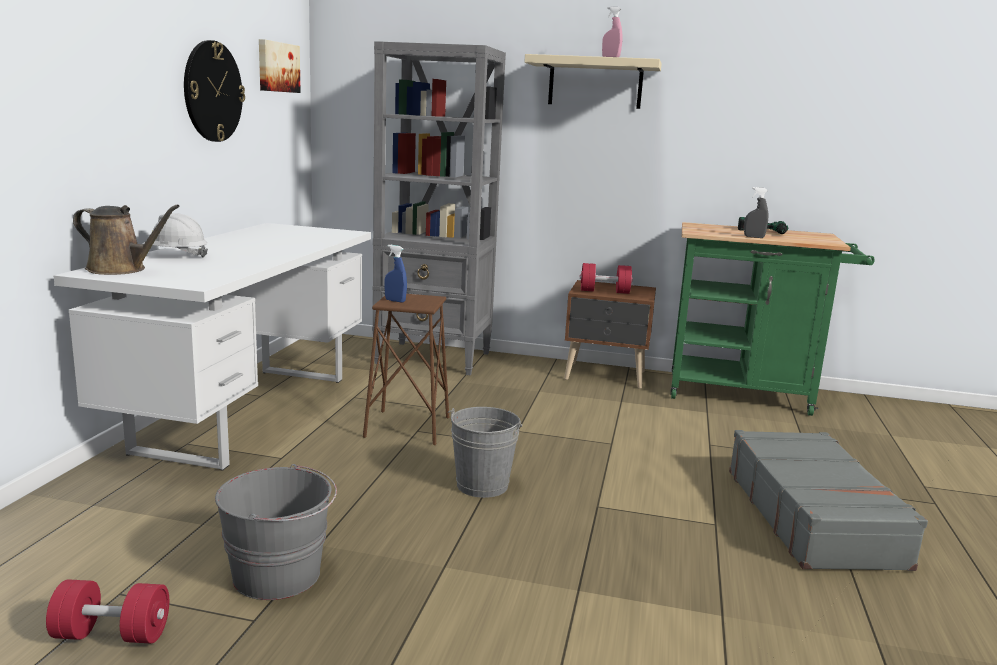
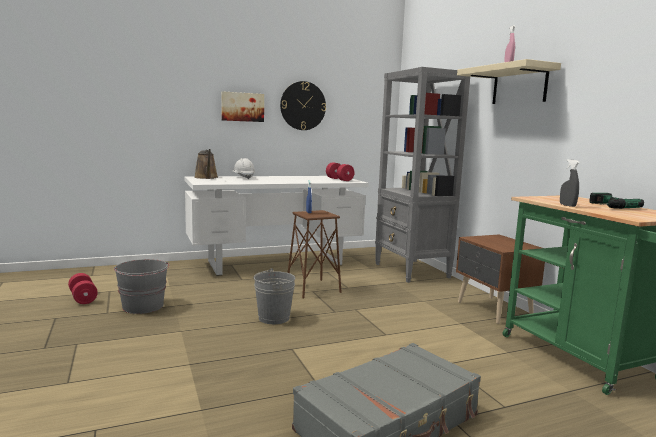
camera: 55 degrees right, 5 degrees down
picture [259,39,301,93] -> picture moved to [221,91,264,122]
red dumbbell [580,263,632,294] -> red dumbbell moved to [326,162,355,181]

